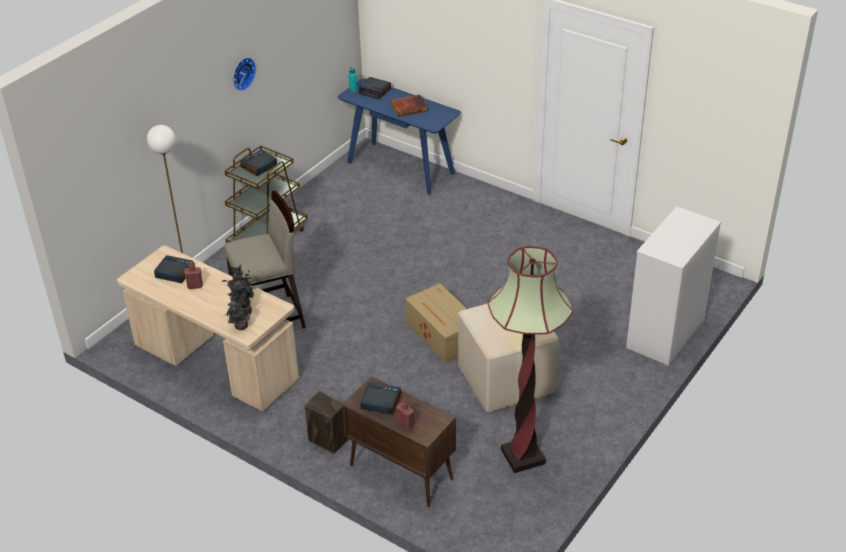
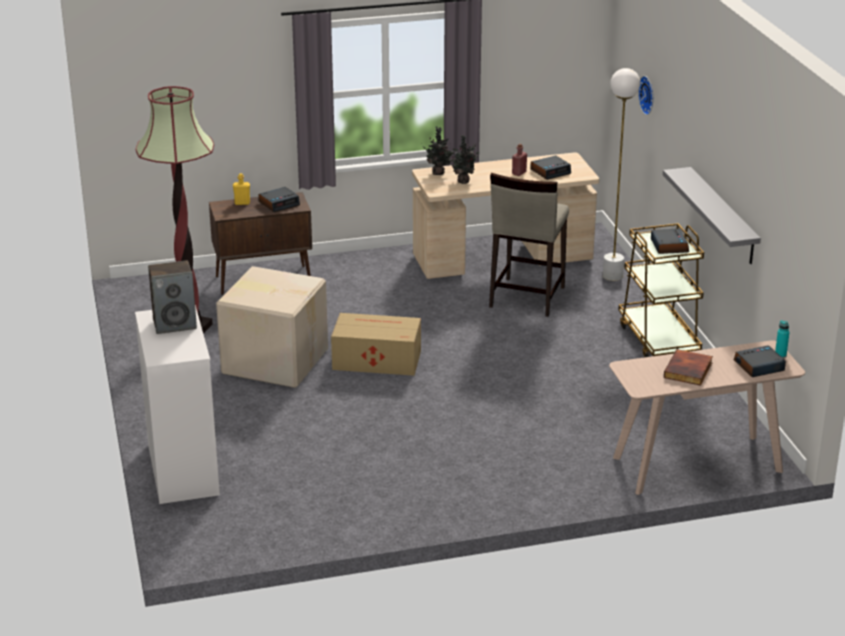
camera: 130 degrees right, 10 degrees down
wall clock [233,57,256,91] -> wall clock moved to [638,76,653,115]
speaker [305,391,349,454] -> speaker moved to [148,260,197,334]
blue console table [338,78,461,195] -> beige console table [609,340,805,495]
red bottle [396,398,414,430] -> yellow bottle [233,173,250,205]
none -> grey shelf [663,167,761,264]

